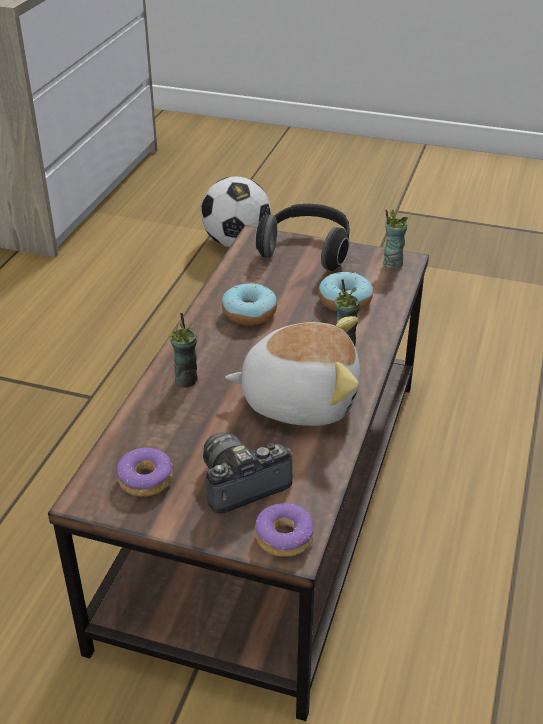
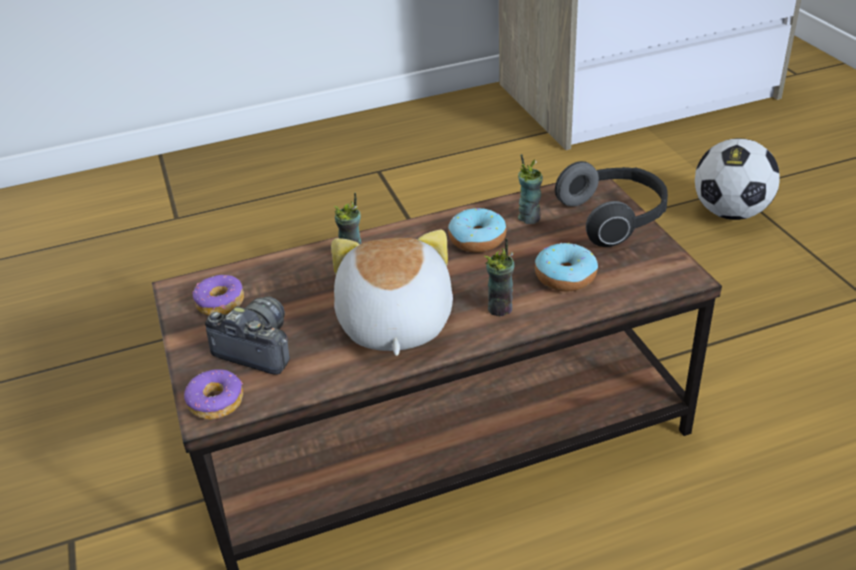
camera: 55 degrees right, 0 degrees up
plush toy [225,316,360,426] -> plush toy turned 150 degrees counterclockwise [331,229,453,356]
cup [383,209,408,269] -> cup moved to [518,154,543,224]

